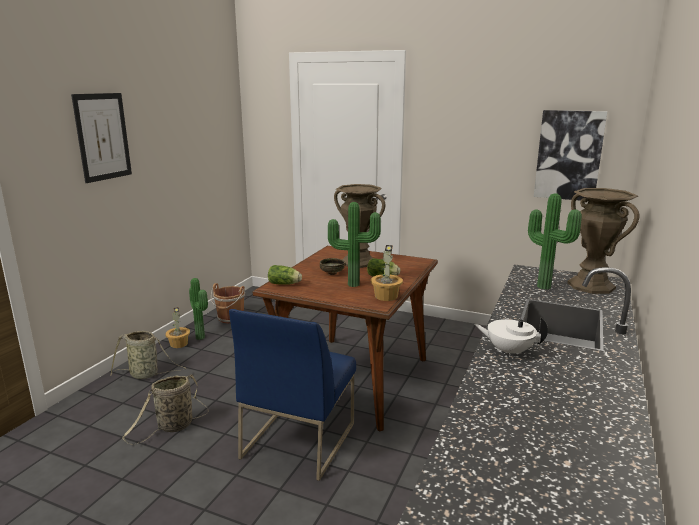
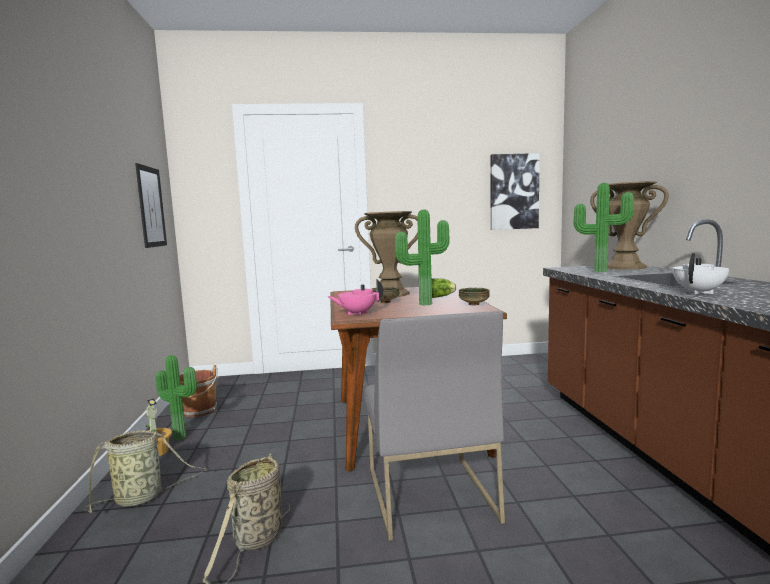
camera: 30 degrees left, 10 degrees down
picture [71,93,132,183] -> picture moved to [135,163,167,248]
blue chair [229,309,356,481] -> grey chair [364,311,505,541]
lettuce [268,265,302,285] -> pink teapot [327,279,383,316]
potted plant [371,245,403,301] -> bowl [459,288,490,305]
white teapot [474,317,548,357] -> white teapot turned 150 degrees clockwise [673,253,729,294]

